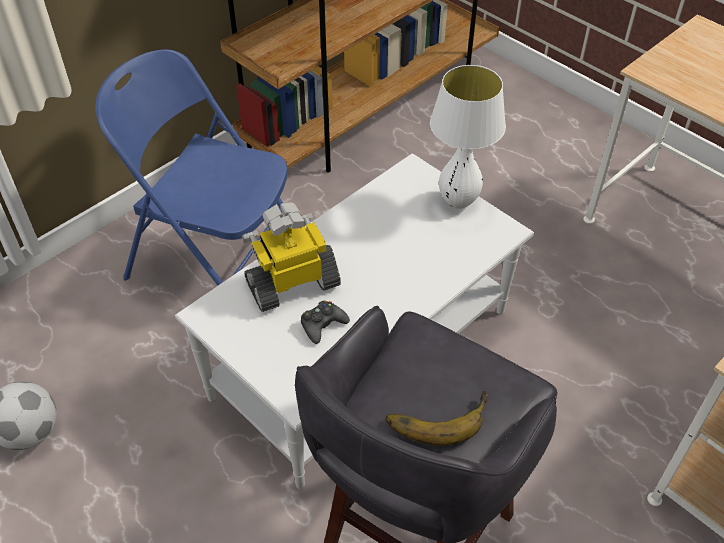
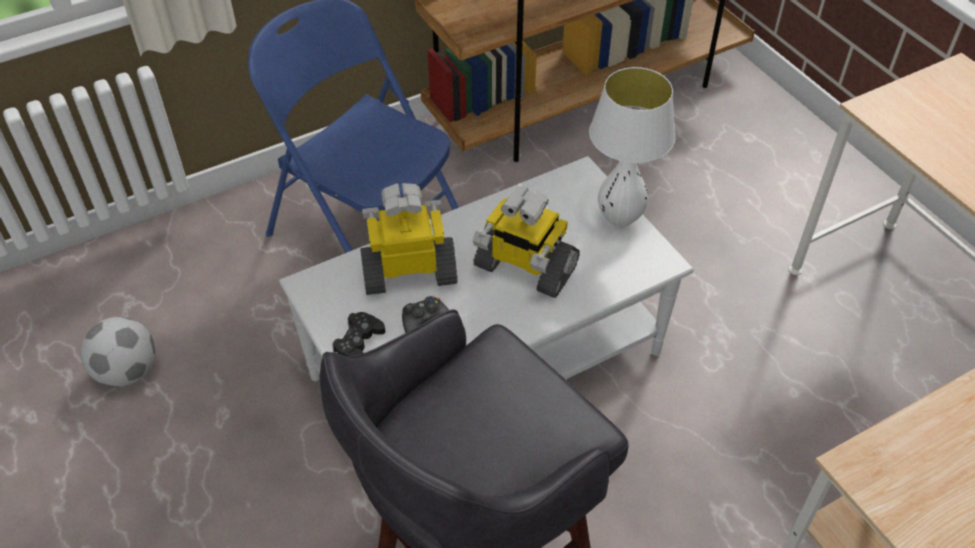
camera: 15 degrees right, 0 degrees up
banana [385,391,488,446] -> none
none -> black game controller [332,312,385,356]
none -> toy robot [473,186,580,298]

